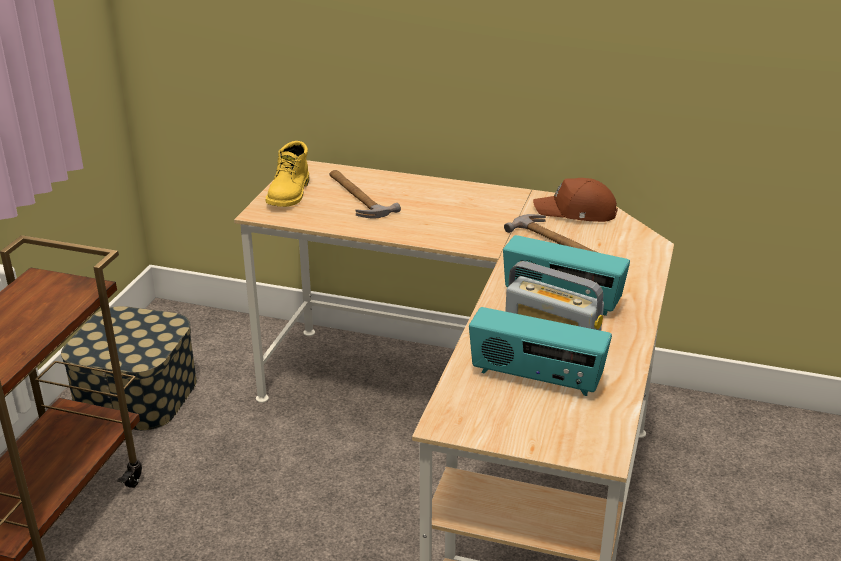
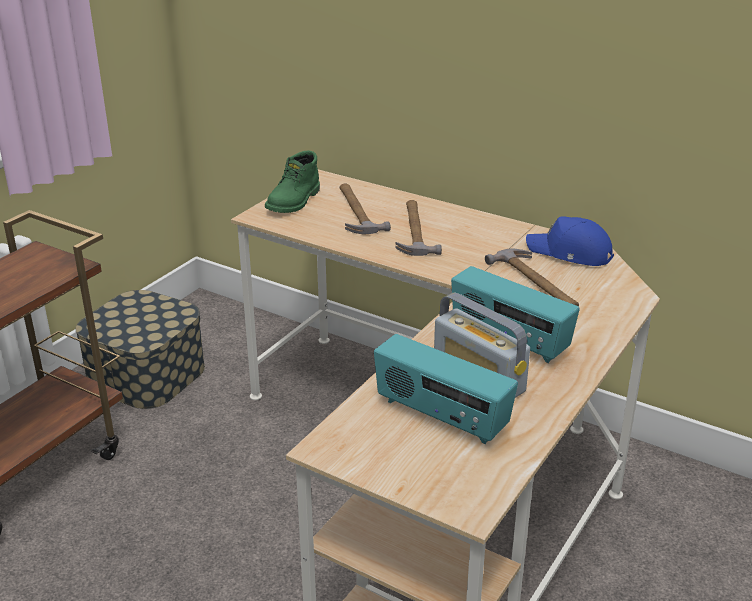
camera: 15 degrees right, 0 degrees up
yellow boot [266,141,309,207] -> green boot [265,150,320,213]
brown cap [533,178,618,222] -> blue cap [526,216,614,266]
none -> hammer [396,200,442,256]

